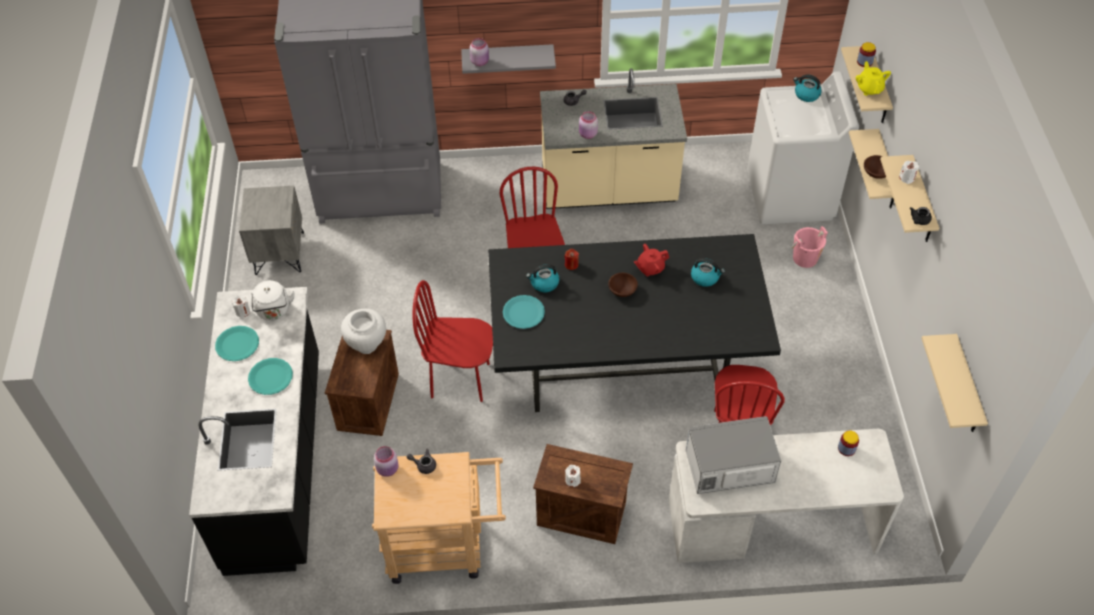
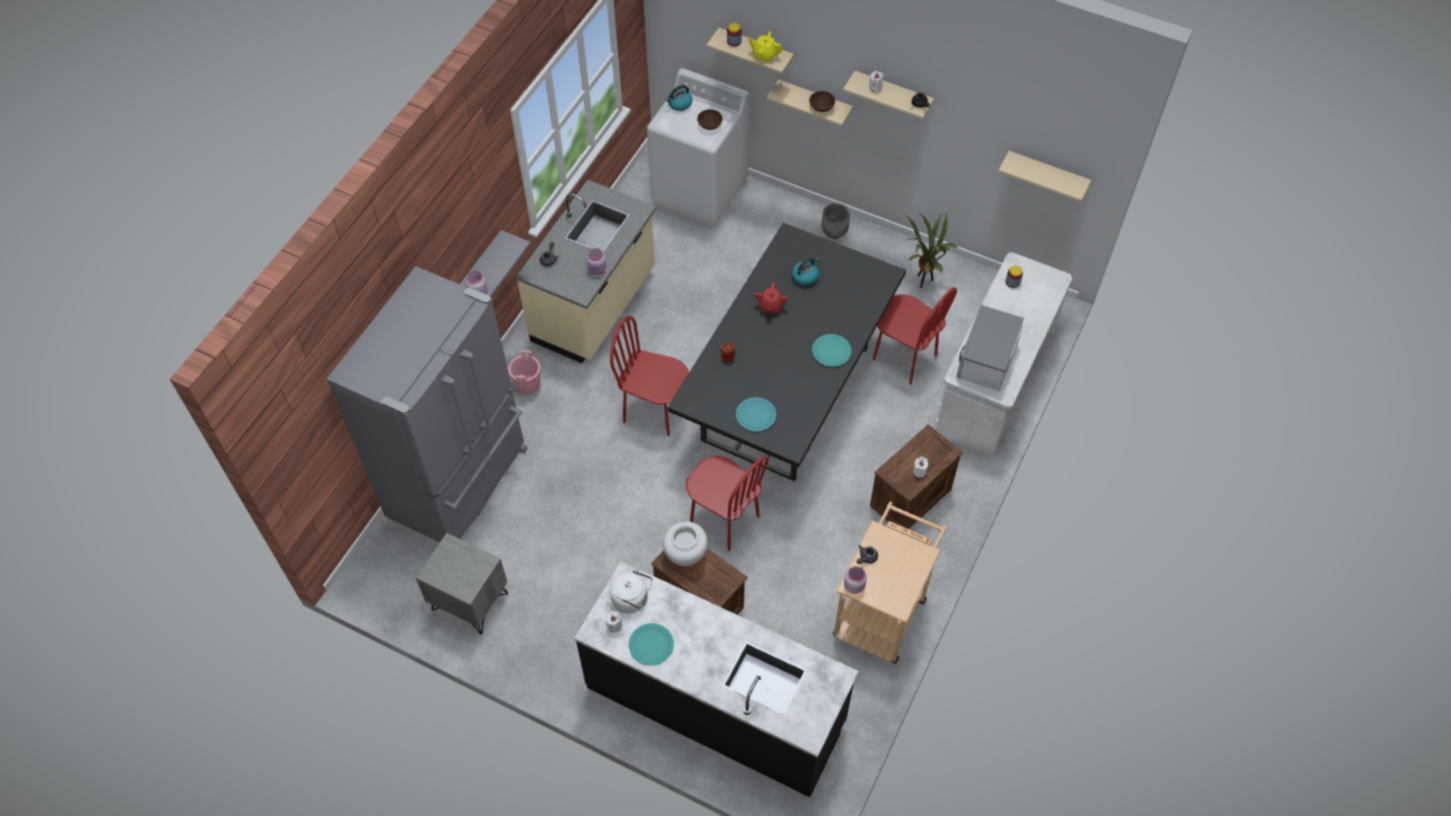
camera: 60 degrees left, 5 degrees up
turquoise plate [248,358,293,395] -> turquoise plate moved to [812,334,852,367]
red chair [413,280,493,402] -> red chair turned 90 degrees counterclockwise [686,456,769,551]
kettle [526,264,559,293] -> none
brown bowl [608,273,638,297] -> brown bowl moved to [697,109,723,130]
pink bucket [792,226,828,268] -> pink bucket moved to [508,350,540,395]
none -> grey planter [822,203,850,239]
none -> potted plant [905,212,958,288]

